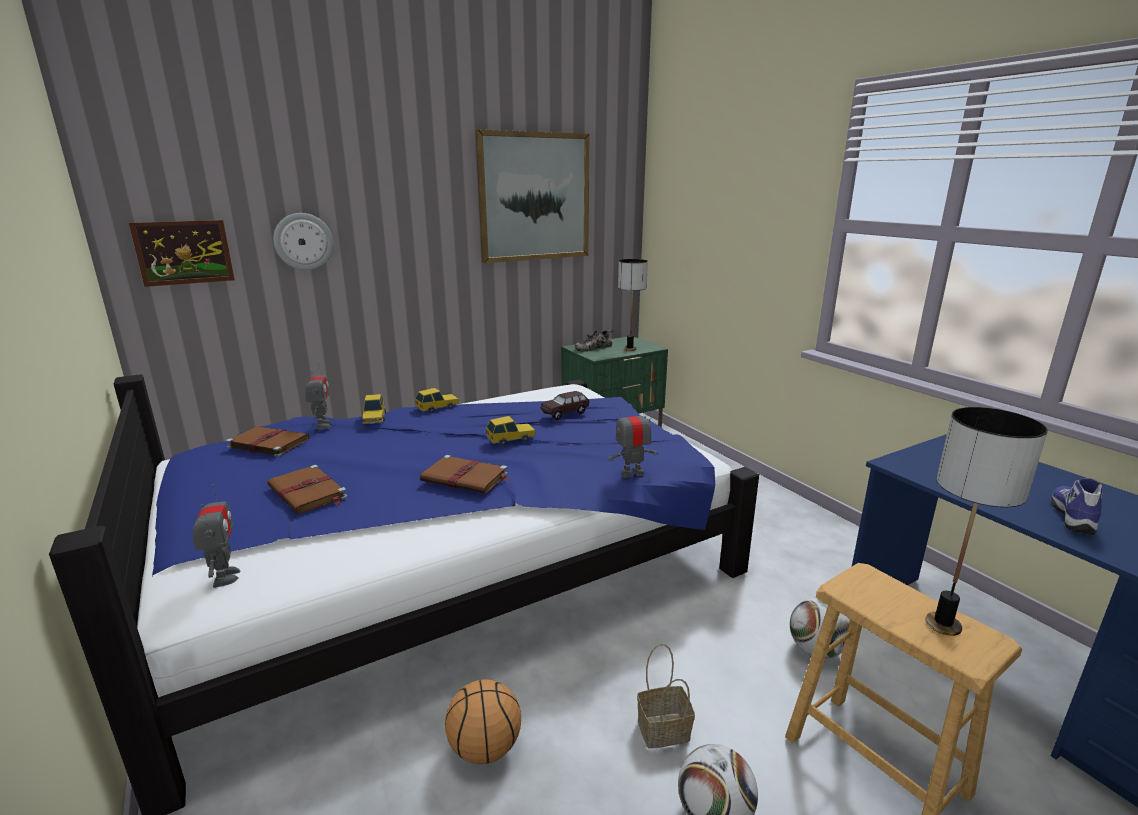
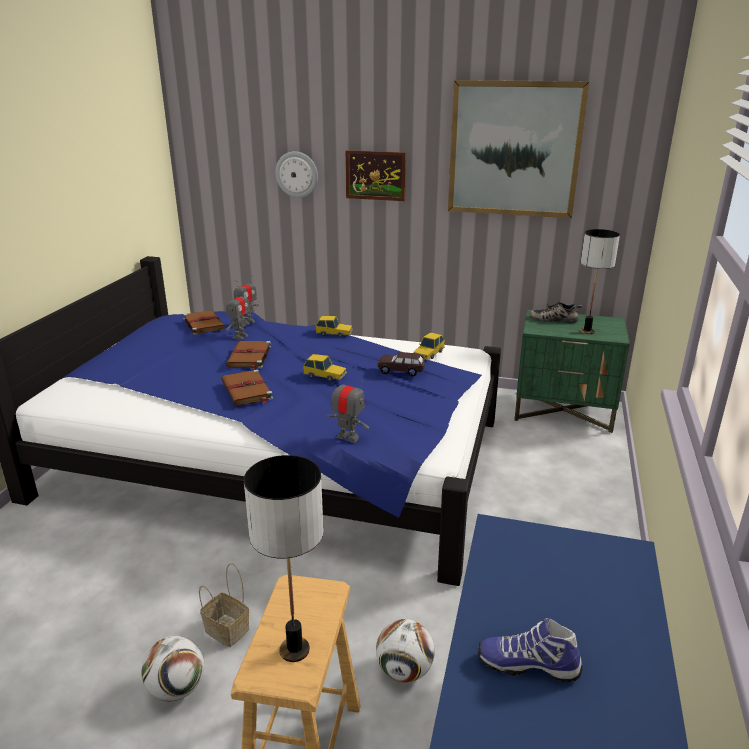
camera: 45 degrees right, 5 degrees up
picture [129,220,235,287] -> picture moved to [345,150,406,201]
toy robot [193,484,241,588] -> toy robot moved to [226,290,250,340]
brown book [267,465,348,514] -> brown book moved to [226,341,271,370]
toy car [361,394,386,424] -> toy car moved to [413,332,445,360]
basketball [445,679,521,764] -> none
shoe [1051,478,1103,535] -> shoe turned 150 degrees counterclockwise [478,618,583,682]

